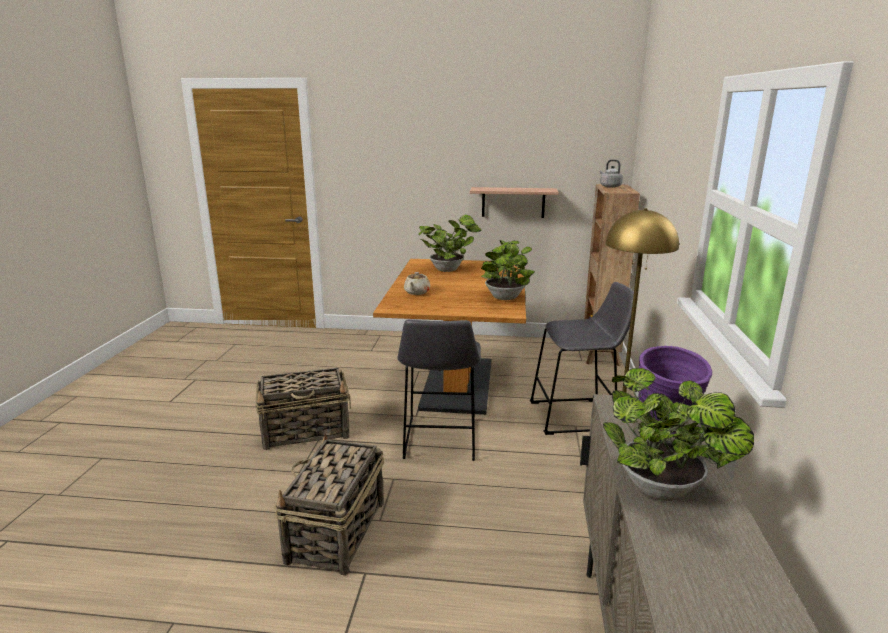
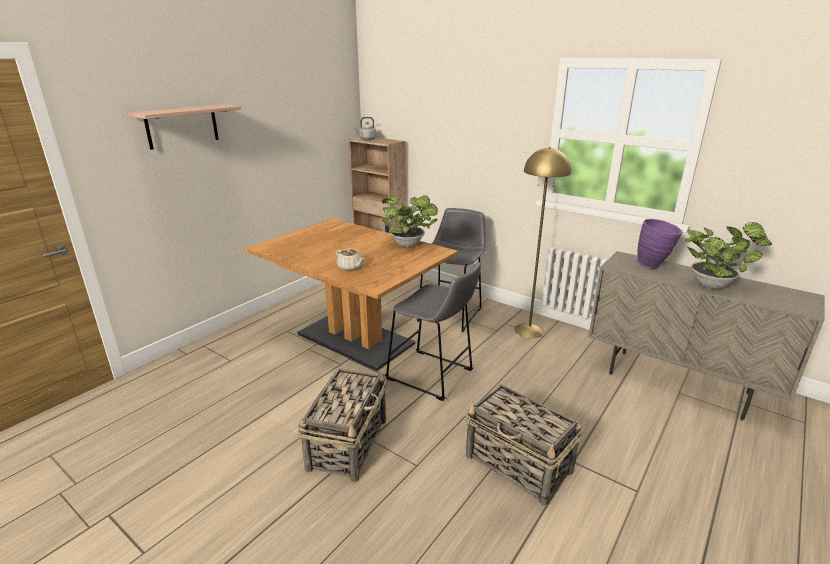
camera: 60 degrees left, 5 degrees up
potted plant [418,215,482,272] -> none
shelf [470,187,559,218] -> shelf moved to [128,104,241,150]

